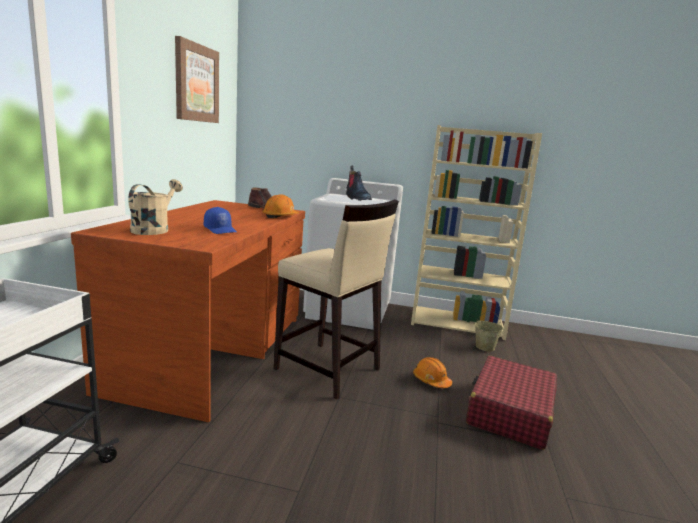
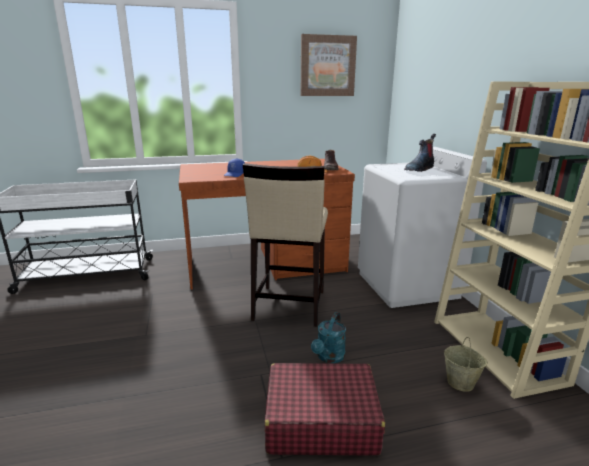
camera: 65 degrees right, 5 degrees up
beige watering can [128,179,183,235] -> none
orange hard hat [413,357,452,388] -> turquoise watering can [311,312,346,363]

